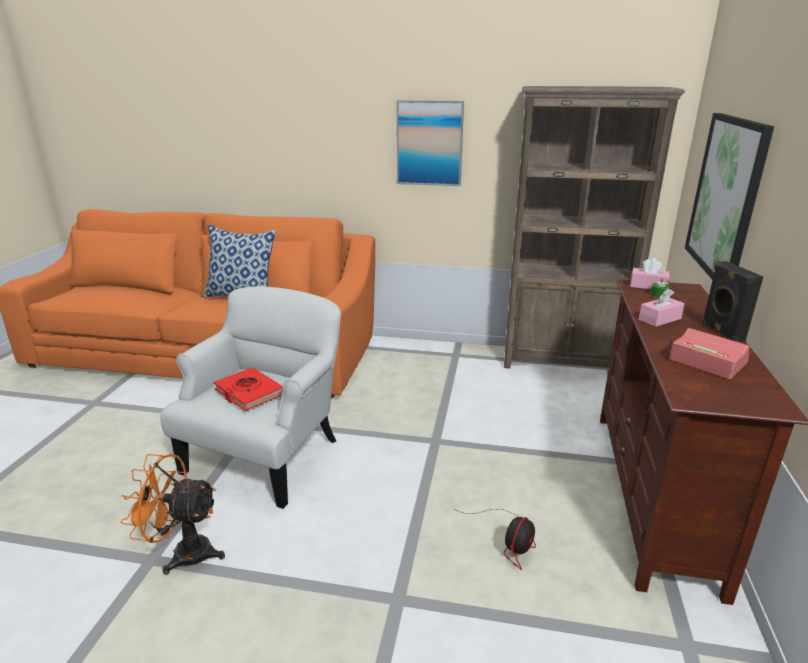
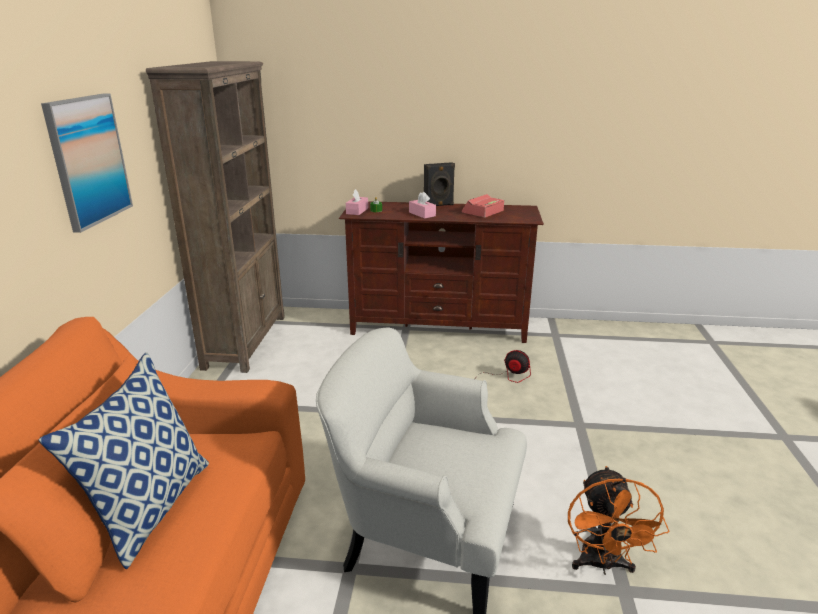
camera: 95 degrees left, 0 degrees up
red book [214,367,283,411] -> none
picture [685,113,774,280] -> none

